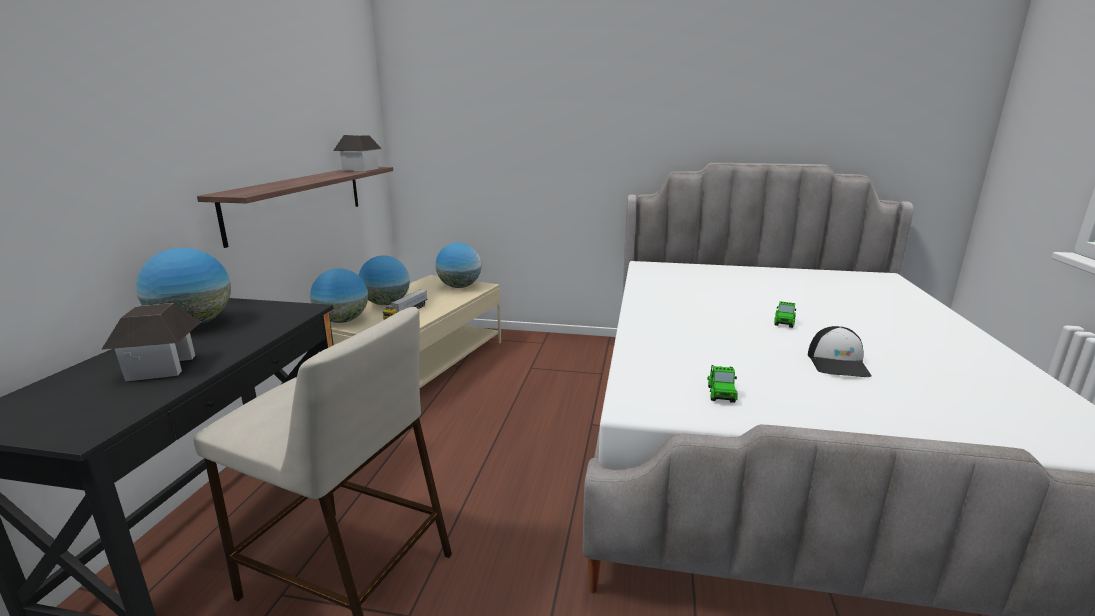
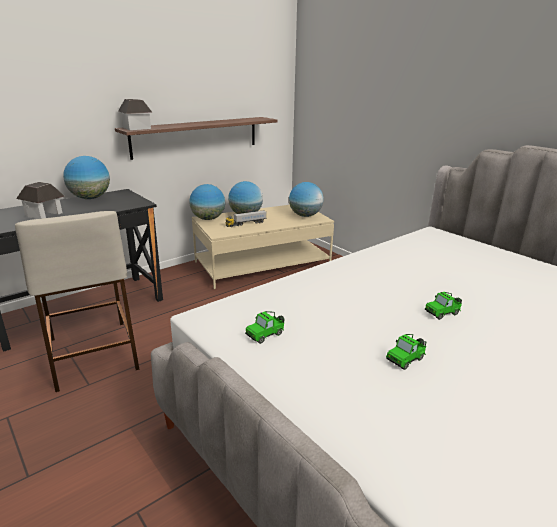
camera: 40 degrees right, 5 degrees up
toy house [333,135,382,171] -> toy house moved to [118,99,153,130]
cap [808,326,871,377] -> toy car [386,334,426,370]

